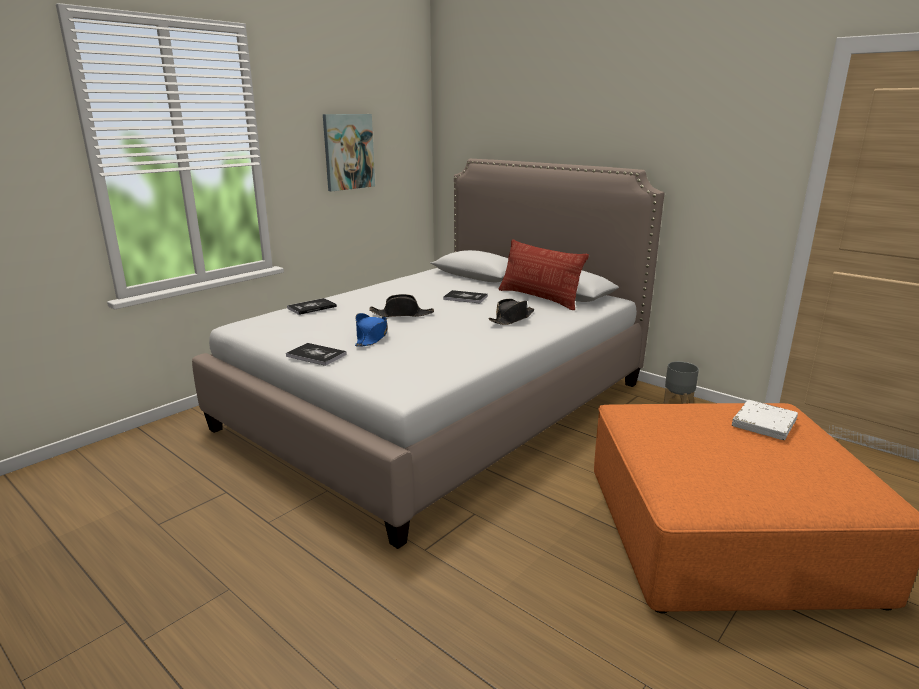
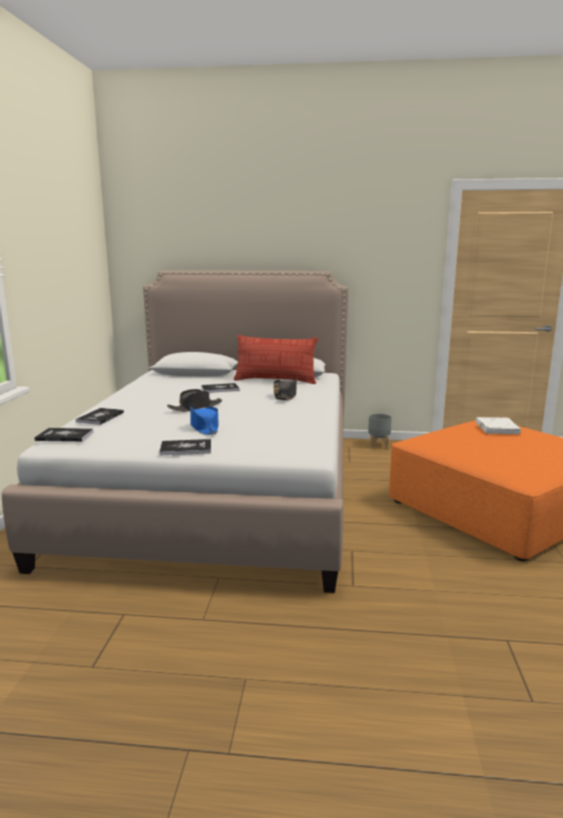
camera: 35 degrees left, 5 degrees down
picture [323,114,375,191] -> none
none -> book [35,428,94,442]

